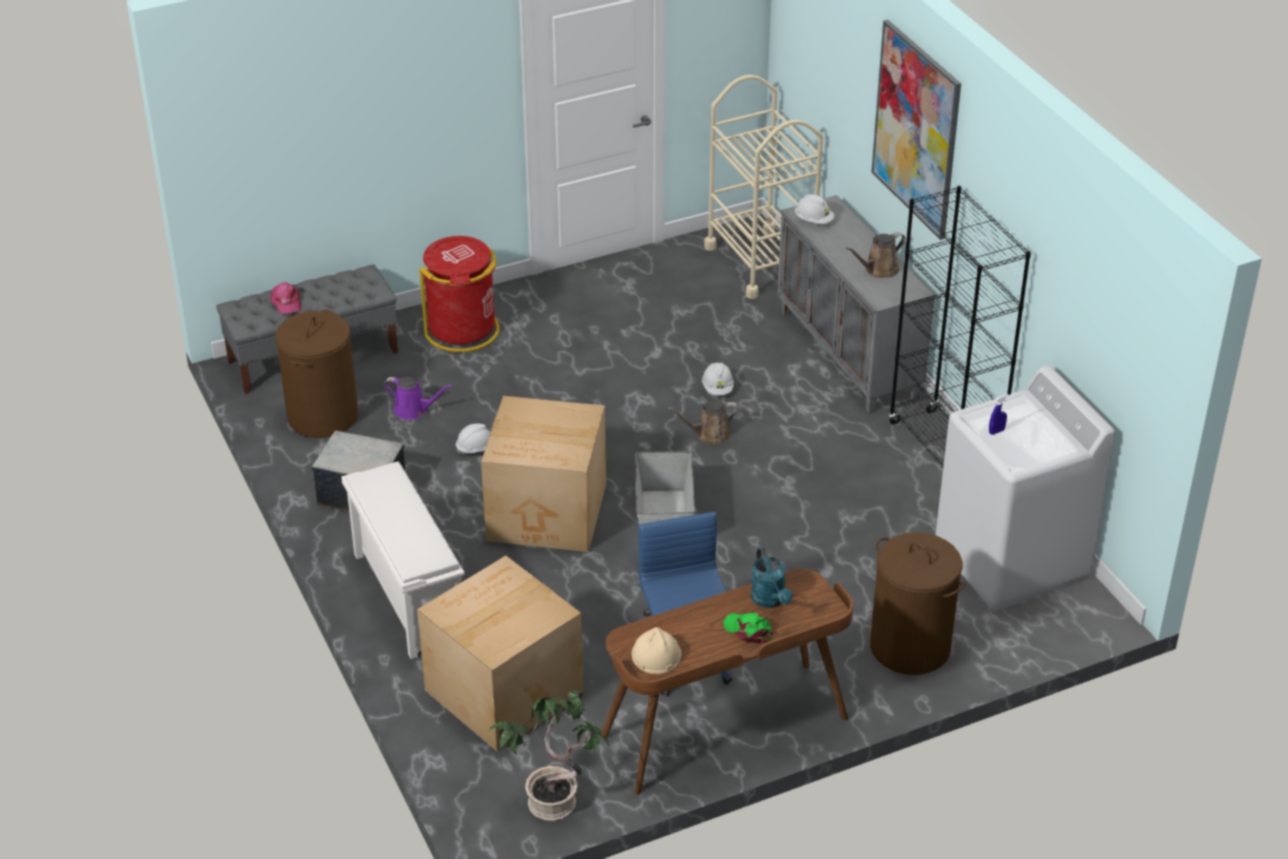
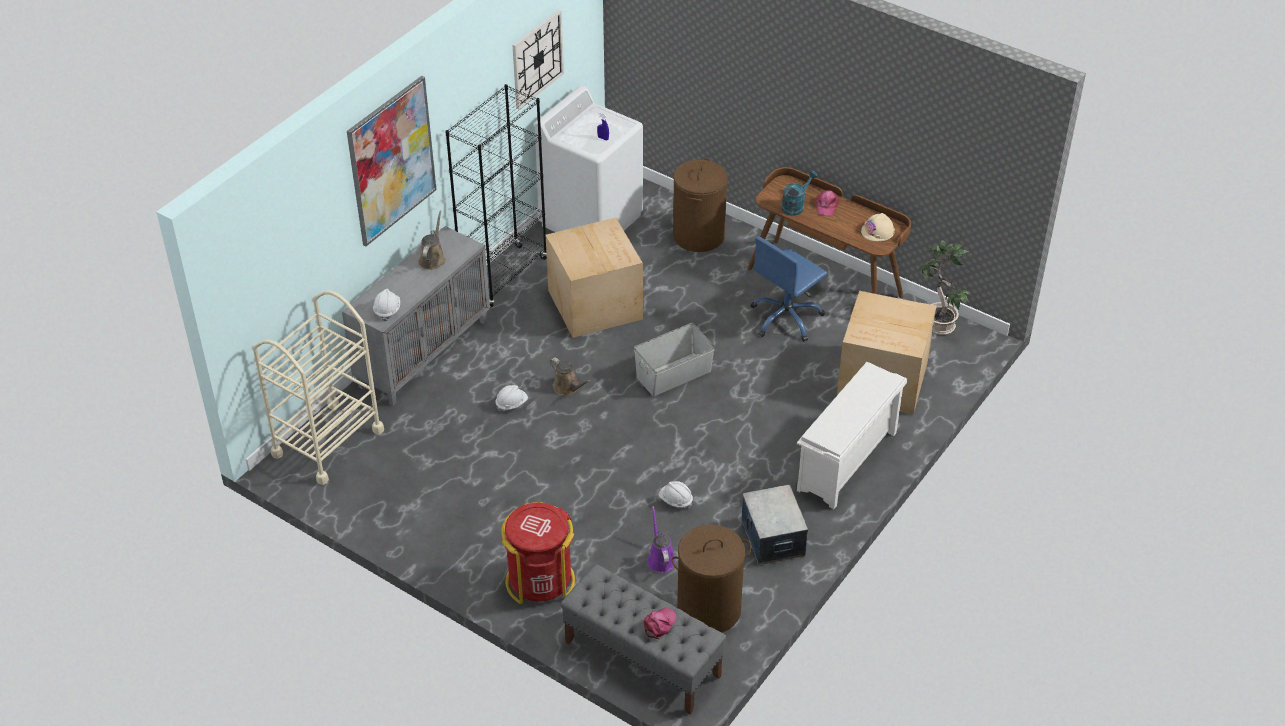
camera: 120 degrees left, 5 degrees up
cardboard box [481,396,606,552] -> cardboard box moved to [546,218,643,338]
green cap [723,613,774,644] -> pink cap [816,190,839,216]
brown watering can [845,232,906,278] -> brown watering can turned 105 degrees counterclockwise [419,211,446,270]
none -> wall clock [512,10,564,109]

